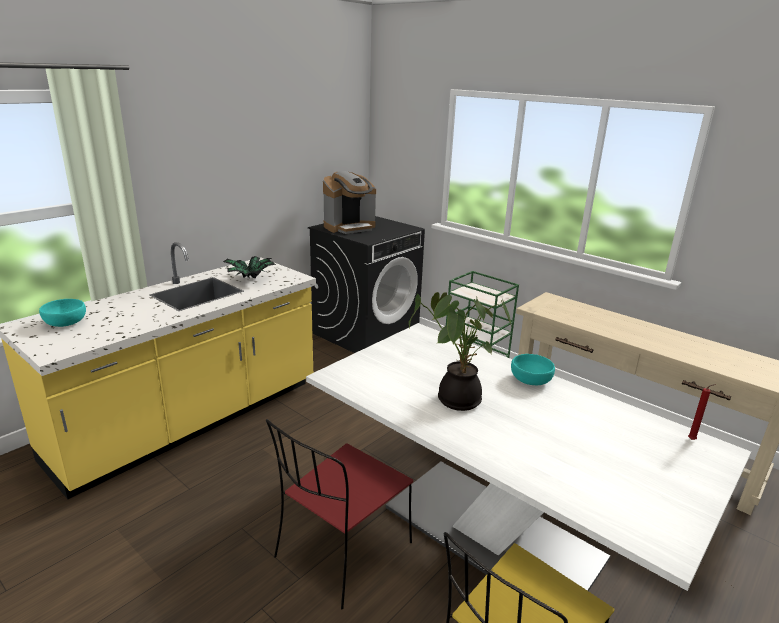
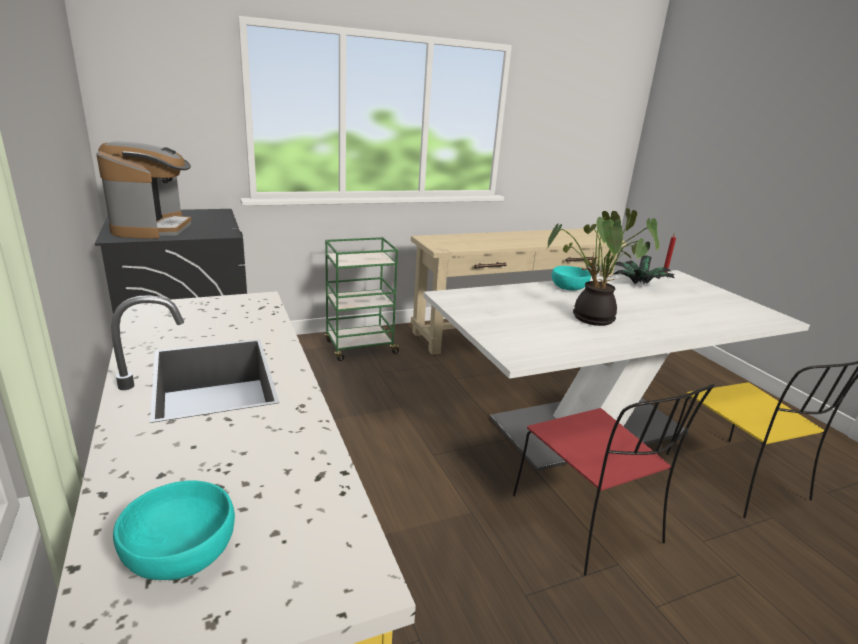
camera: 65 degrees left, 0 degrees up
potted plant [223,256,276,279] -> potted plant moved to [614,255,675,284]

